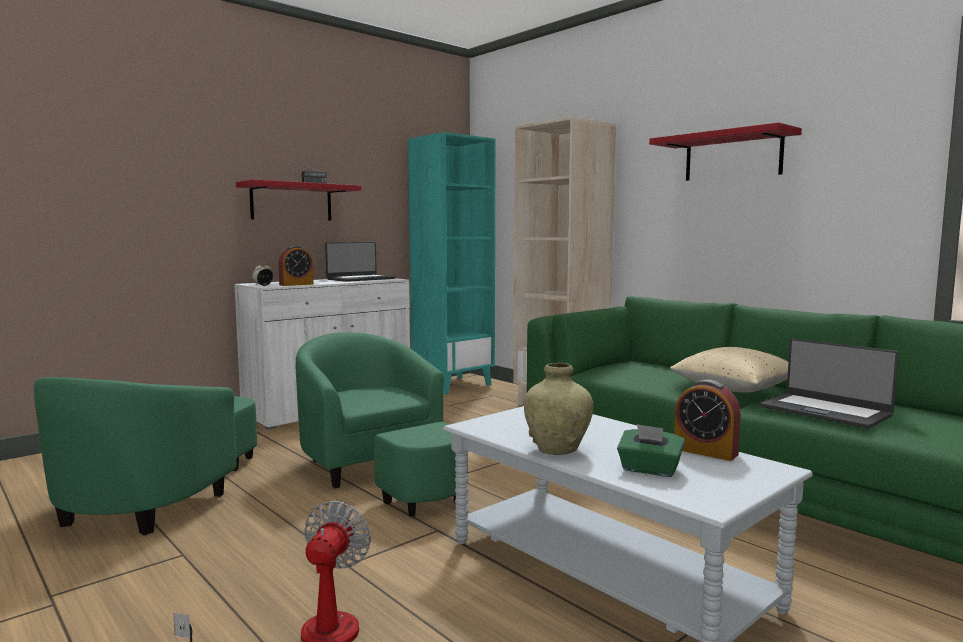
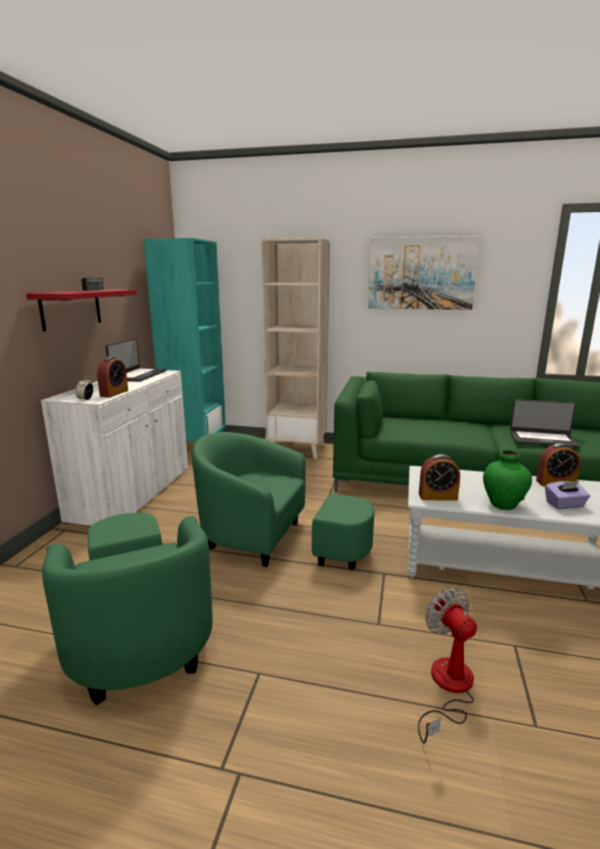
camera: 35 degrees left, 10 degrees up
beige vase [524,363,593,455] -> green vase [483,450,532,510]
green tissue box [617,424,685,477] -> purple tissue box [545,481,590,509]
red shelf [649,122,802,181] -> picture [368,236,480,310]
beige pillow [670,347,788,393] -> none
none -> alarm clock [419,454,460,501]

